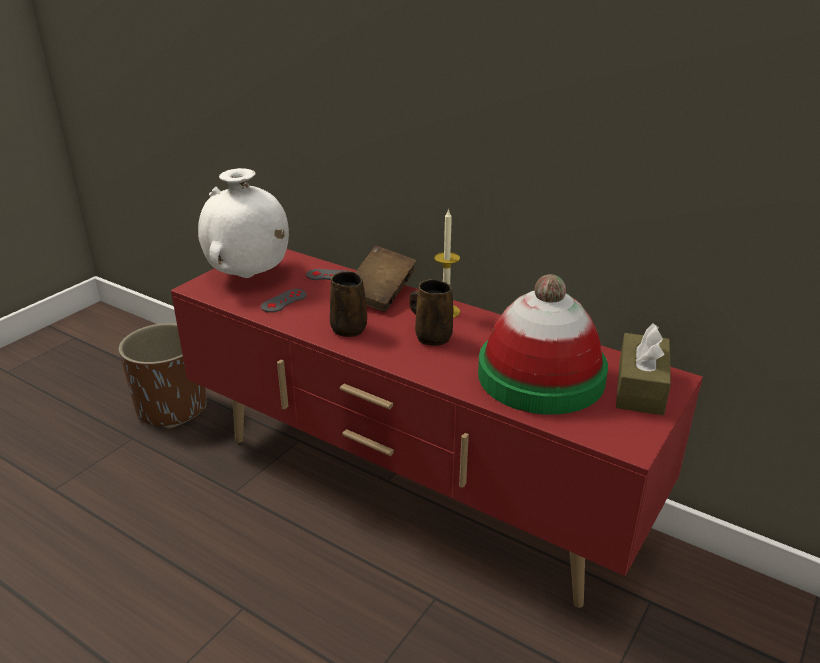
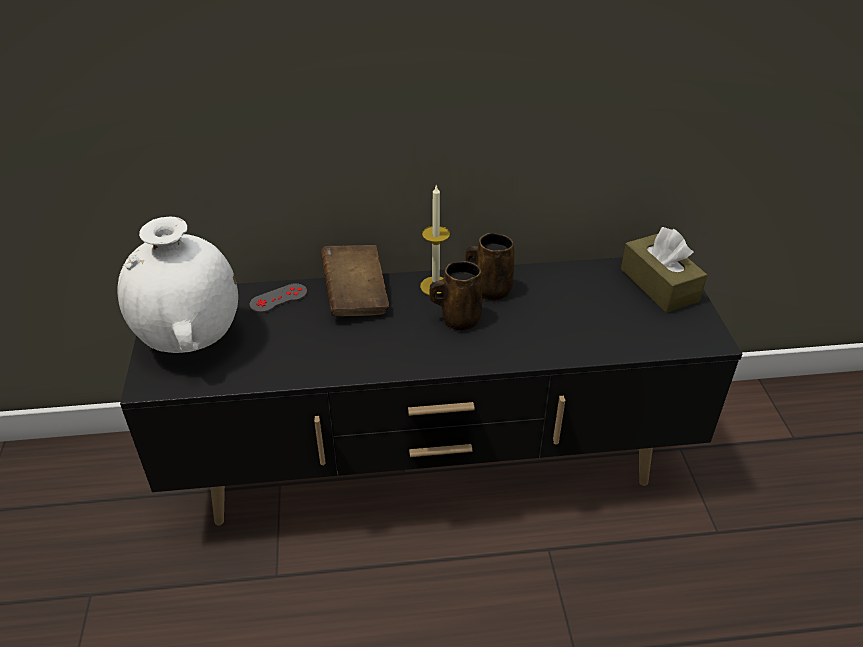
camera: 40 degrees left, 10 degrees up
brown planter [119,323,207,428] -> none
red tv stand [171,249,703,608] -> black tv stand [120,257,742,525]
grey game controller [261,289,307,313] -> none
brown mug [330,271,367,337] -> brown mug moved to [465,233,514,300]
hat [478,274,608,415] -> none

